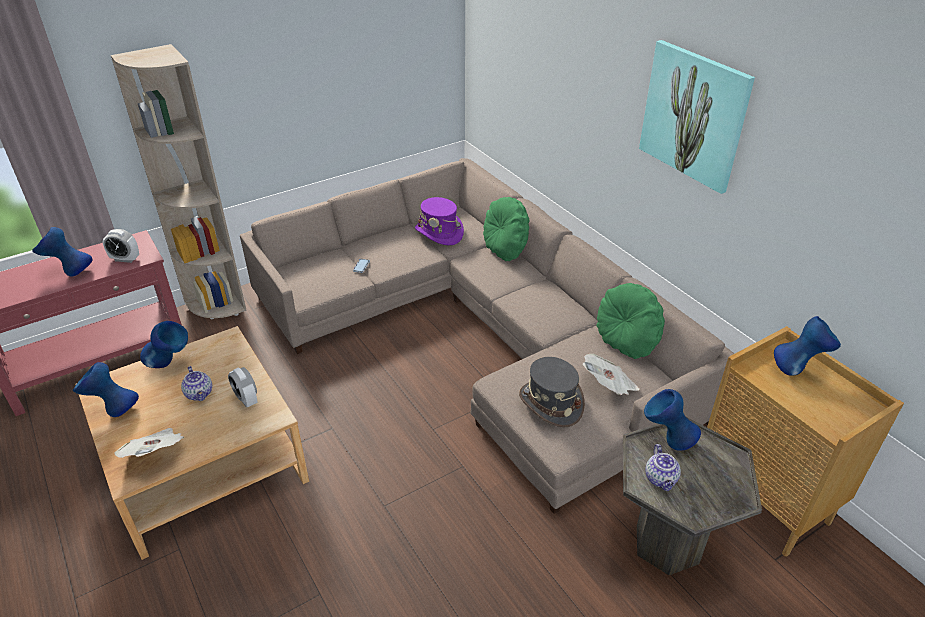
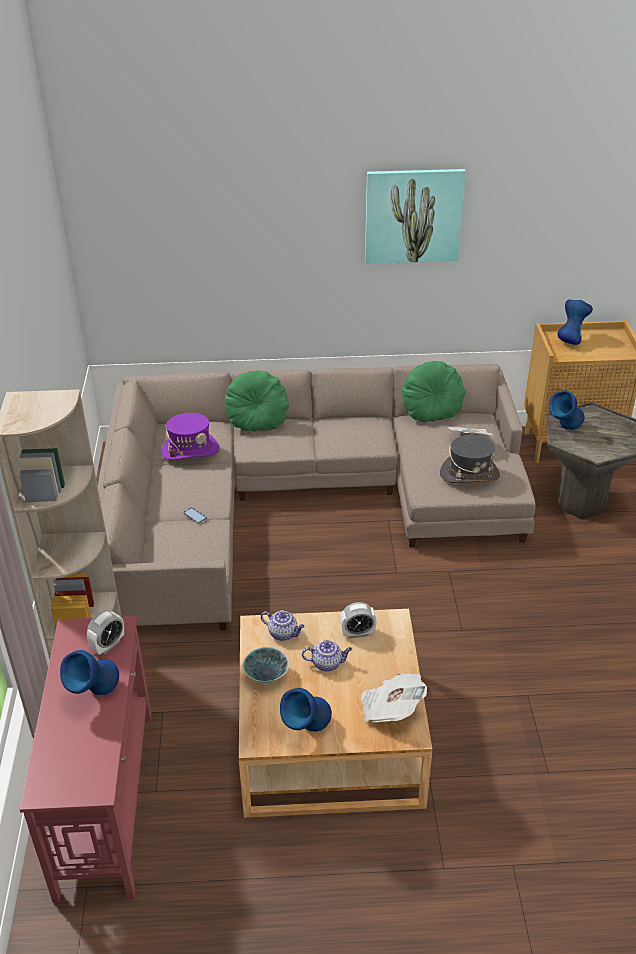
camera: 60 degrees left, 0 degrees up
blue vase [140,321,188,368] -> bowl [243,647,289,683]
teapot [645,444,681,491] -> teapot moved to [261,611,305,641]

